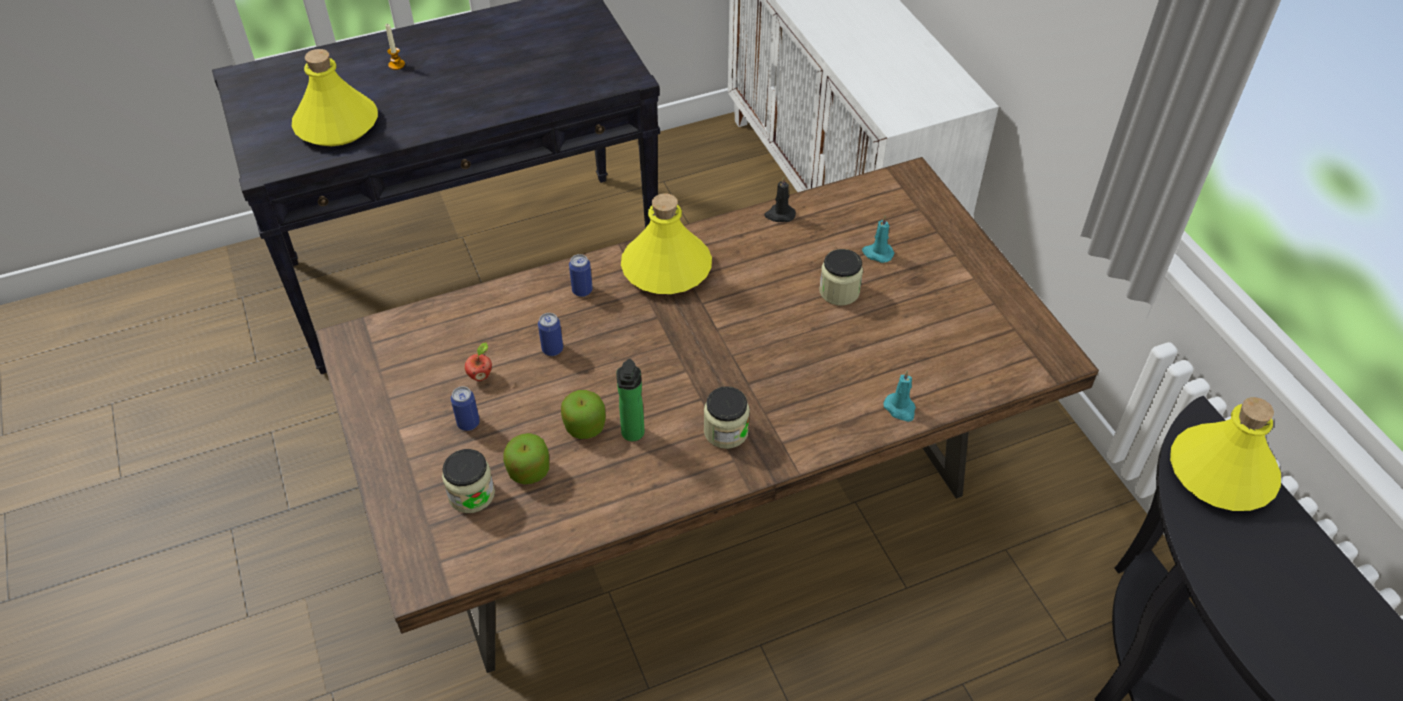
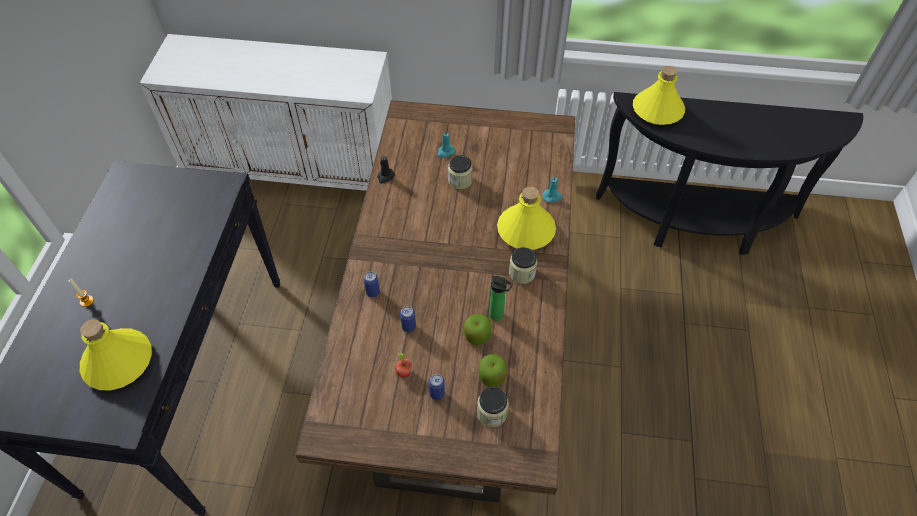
camera: 60 degrees left, 5 degrees up
yellow bottle [621,193,712,294] -> yellow bottle moved to [497,187,556,250]

